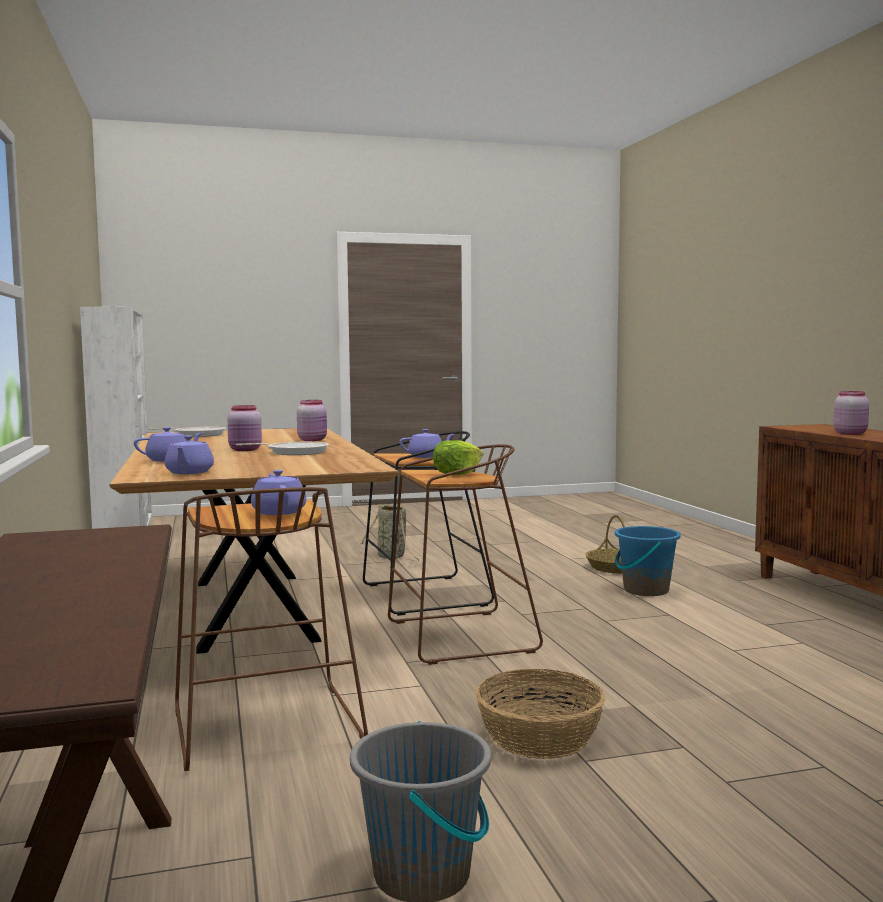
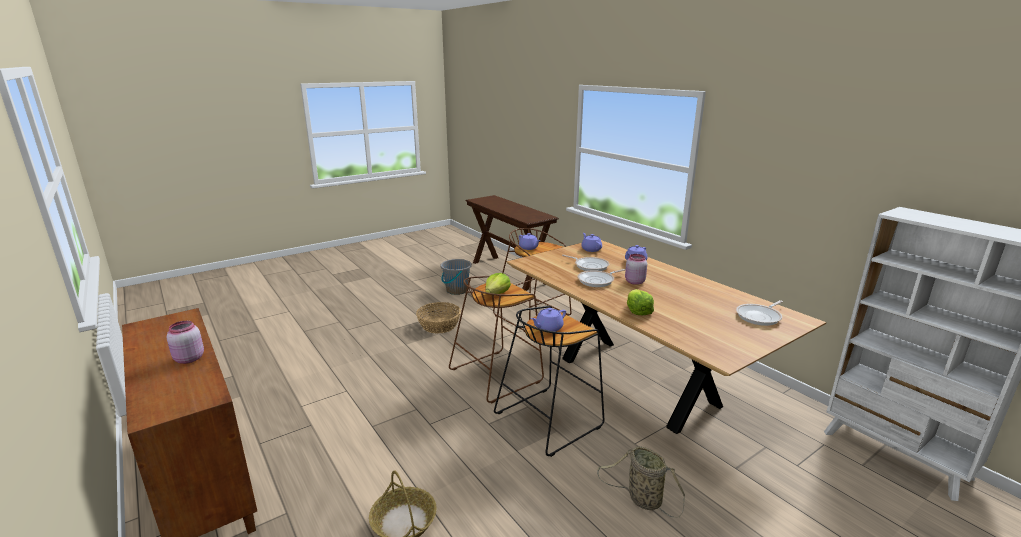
camera: 160 degrees right, 15 degrees up
pink jar [297,400,327,441] -> lettuce [627,289,654,315]
blue bucket [615,526,681,596] -> none
none -> frying pan [562,255,609,271]

